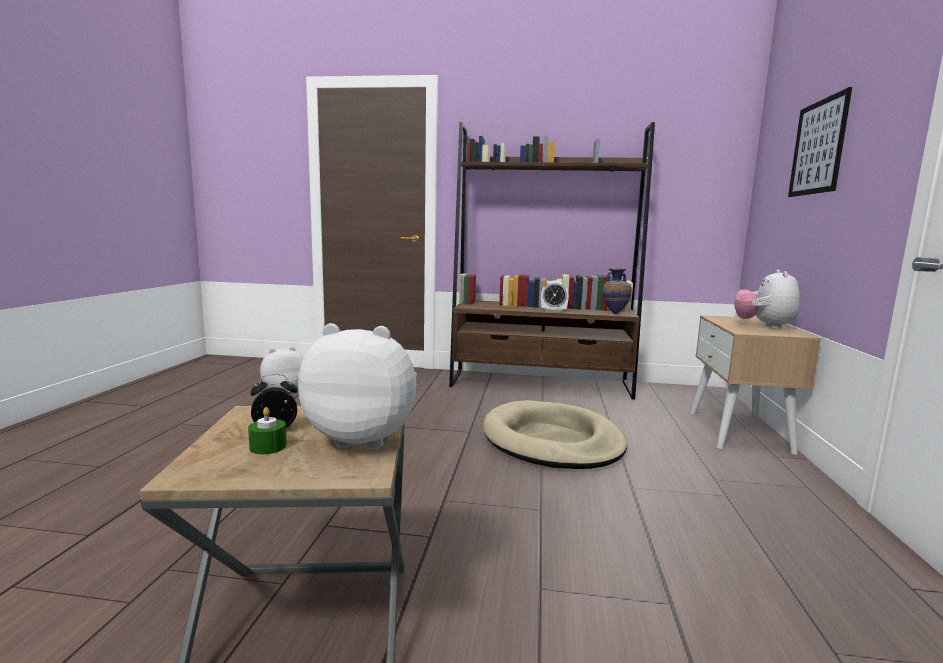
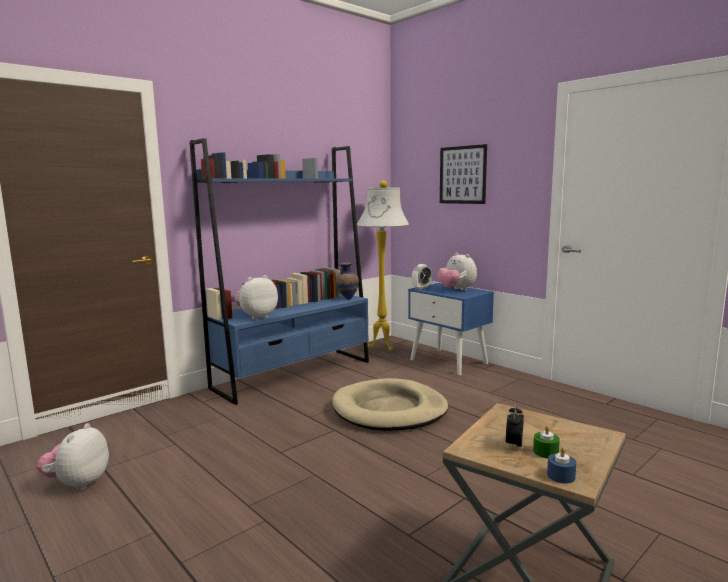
camera: 50 degrees left, 0 degrees up
plush toy [298,323,417,450] -> plush toy moved to [234,275,278,320]
brown bookcase [449,122,655,400] -> blue bookcase [189,138,369,405]
alarm clock [541,281,569,312] -> alarm clock moved to [412,264,432,290]
beige nightstand [690,315,821,455] -> blue nightstand [408,283,494,375]
none -> white floor lamp [357,180,409,351]
none -> blue candle [547,447,577,484]

